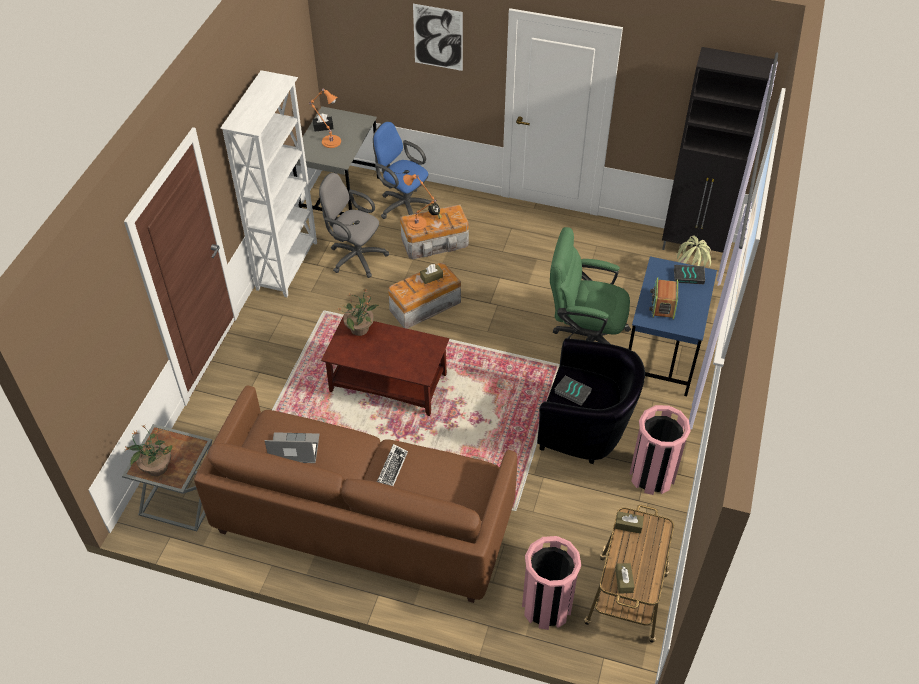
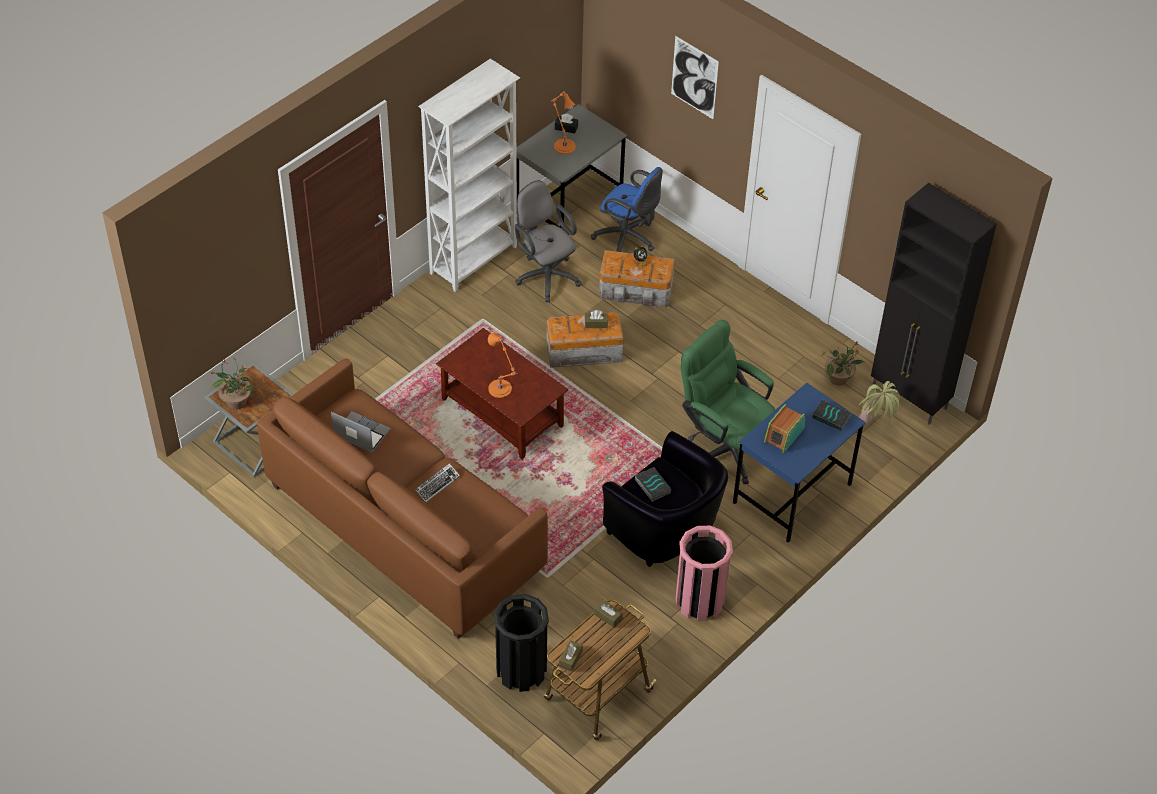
camera: 25 degrees right, 0 degrees up
potted plant [337,288,379,336] -> potted plant moved to [822,341,864,385]
blue office chair [373,121,431,219] -> blue office chair turned 150 degrees clockwise [591,167,663,252]
orange table lamp [403,174,436,231] -> orange table lamp moved to [488,333,518,398]
pink trash can [522,536,581,630] -> black trash can [494,594,549,692]

